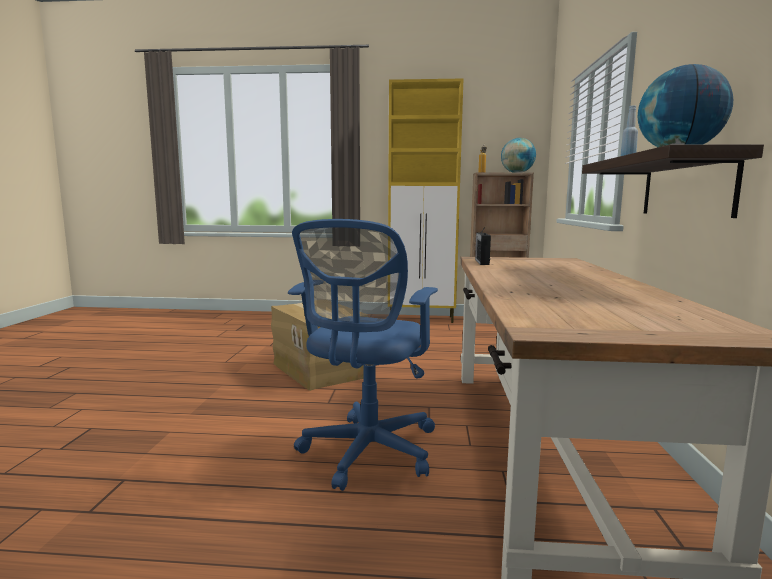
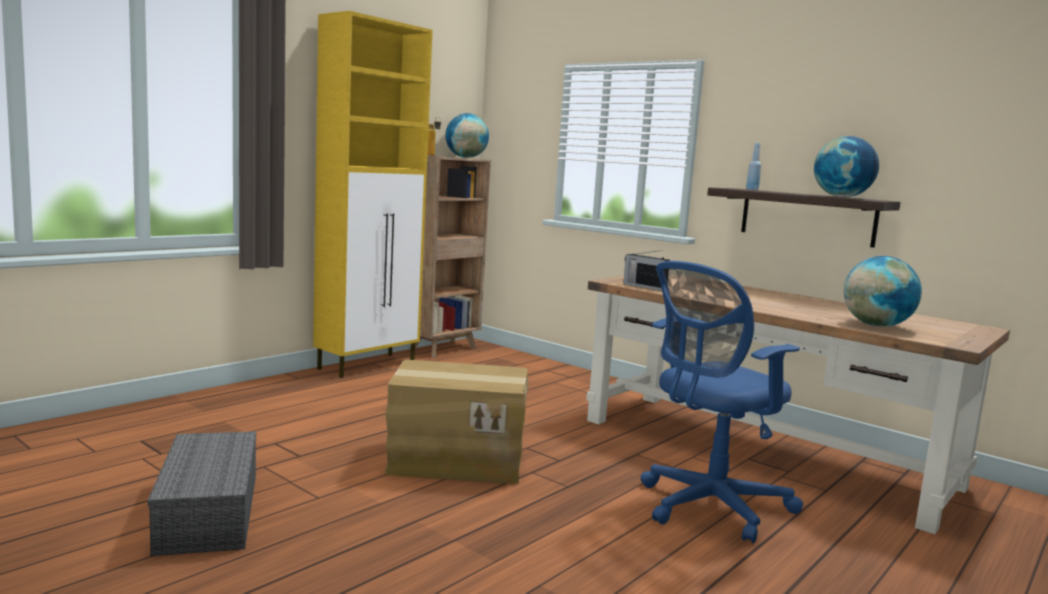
camera: 55 degrees left, 0 degrees up
blue office chair [288,219,438,491] -> blue office chair turned 90 degrees clockwise [640,261,803,543]
none -> grey storage box [147,431,256,556]
none -> globe [844,256,922,327]

